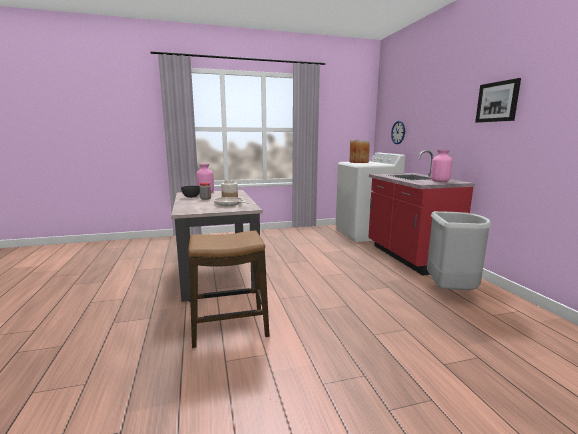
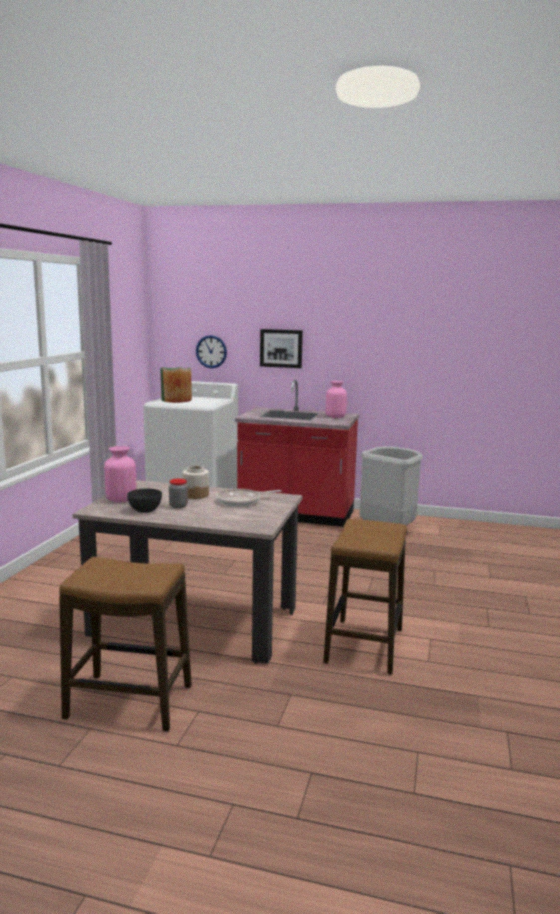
camera: 60 degrees left, 0 degrees up
picture [475,78,521,123] -> picture moved to [260,329,303,368]
none -> stool [59,557,192,732]

